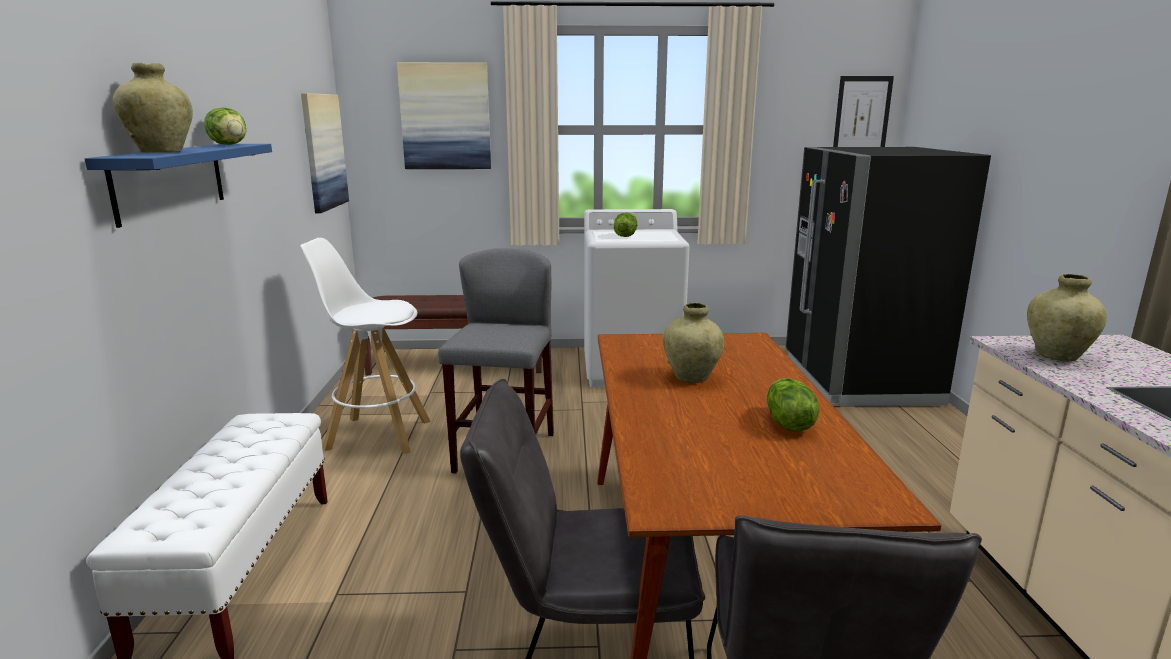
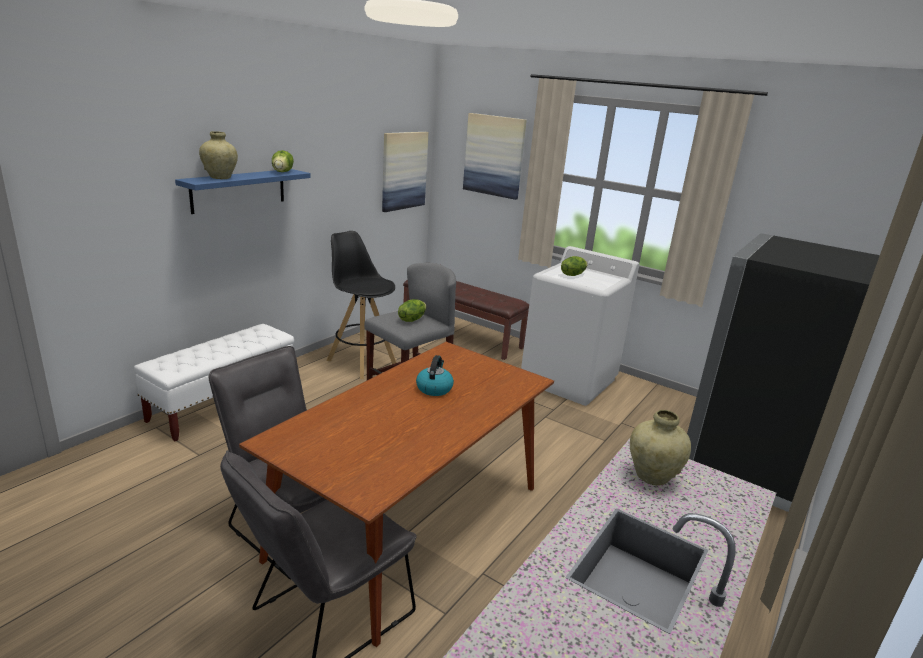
camera: 35 degrees right, 5 degrees up
white stool [300,238,431,454] -> black stool [327,231,397,379]
beige vase [663,303,724,383] -> kettle [416,355,454,396]
lettuce [767,378,819,432] -> lettuce moved to [398,299,426,322]
picture [833,76,894,147] -> none

